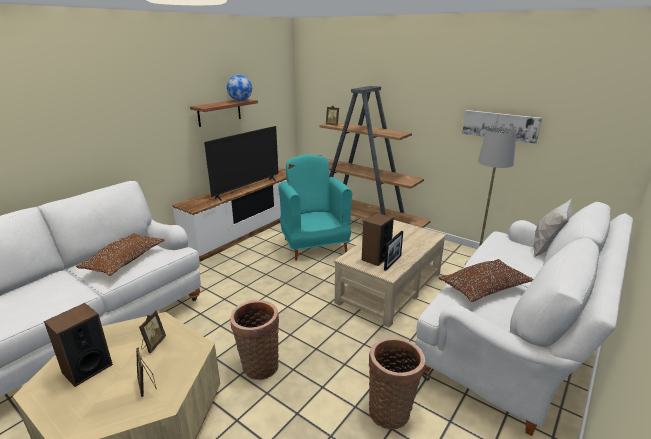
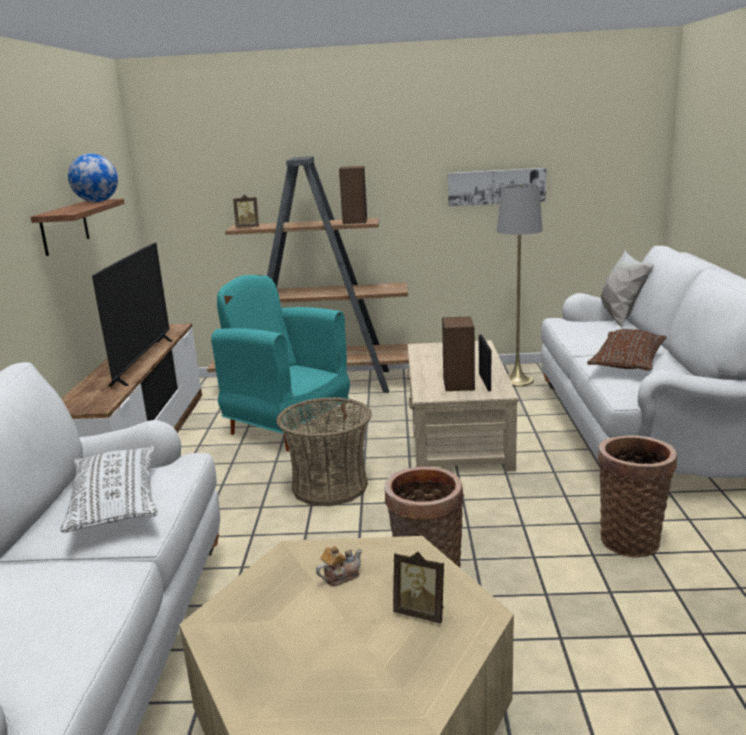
camera: 35 degrees left, 5 degrees down
speaker [44,303,113,387] -> speaker moved to [339,166,367,224]
brown pillow [76,233,165,276] -> white pillow [60,446,158,533]
picture frame [139,310,166,353] -> teapot [316,546,362,586]
none -> basket [276,397,372,506]

